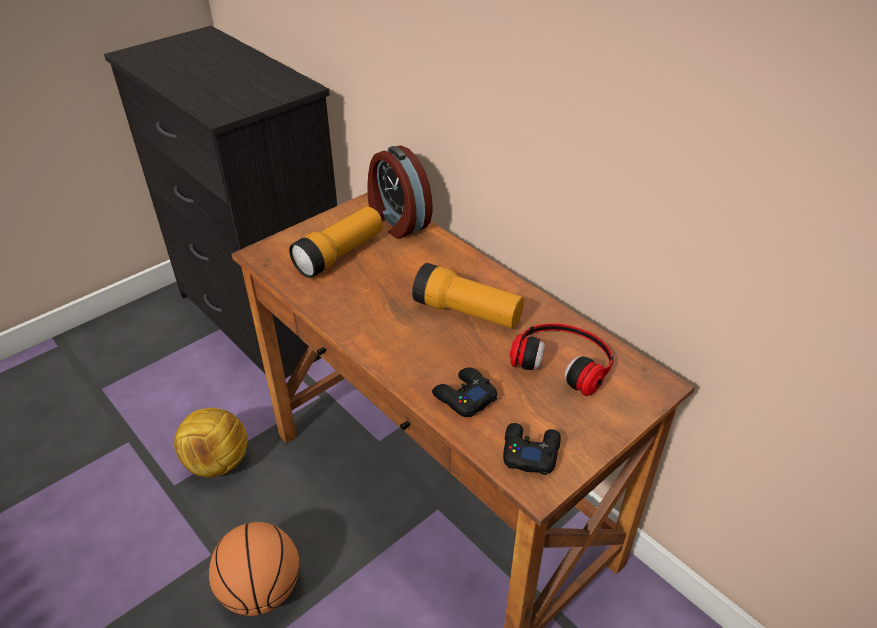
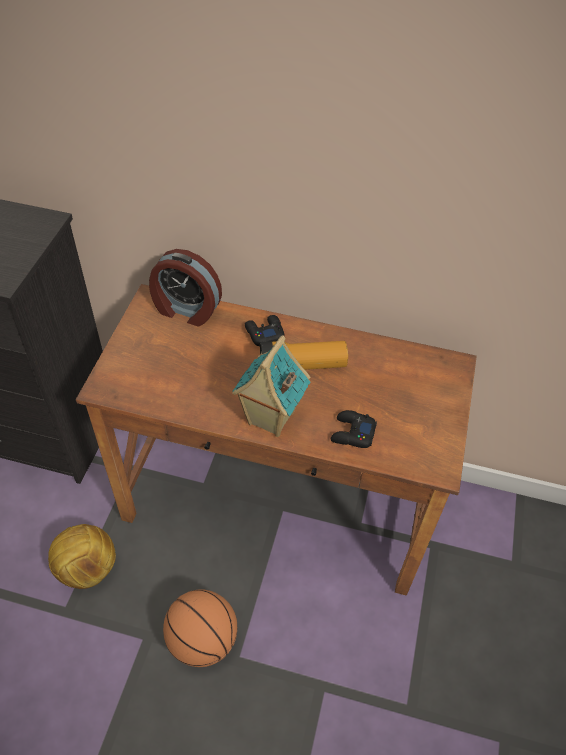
camera: 35 degrees left, 10 degrees up
flashlight [289,207,383,278] -> none
black game controller [503,423,561,475] -> black game controller moved to [245,315,285,346]
headphones [509,323,613,396] -> none
none -> toy house [232,335,311,437]

